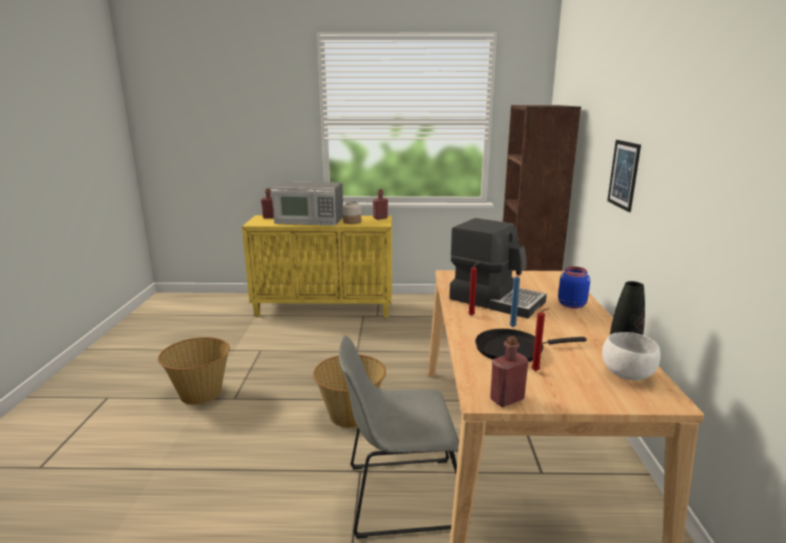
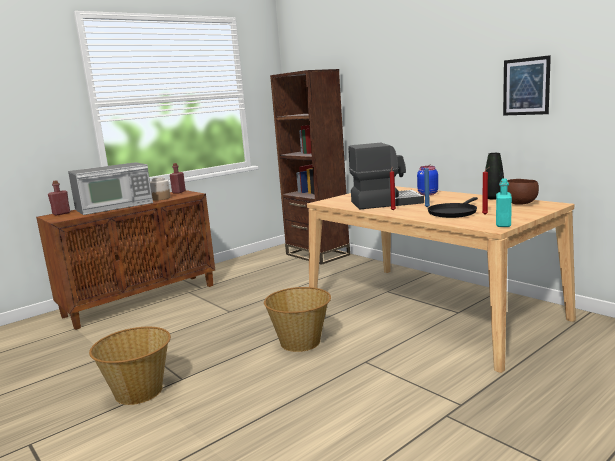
camera: 40 degrees left, 5 degrees down
yellow cabinet [242,215,392,317] -> brown cabinet [36,190,215,330]
grey chair [339,336,470,539] -> none
red bottle [490,336,528,407] -> turquoise bottle [496,178,512,227]
white bowl [602,332,661,380] -> brown bowl [507,179,539,205]
picture [607,140,641,212] -> picture moved to [503,55,551,116]

